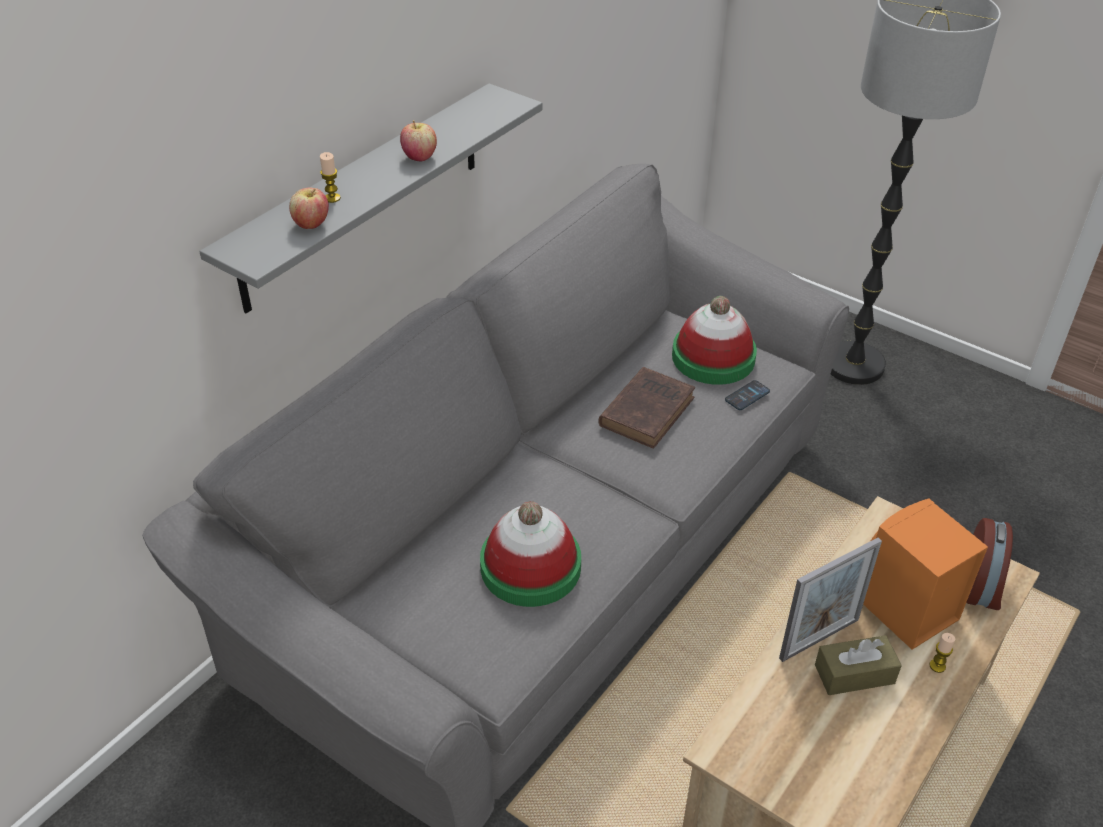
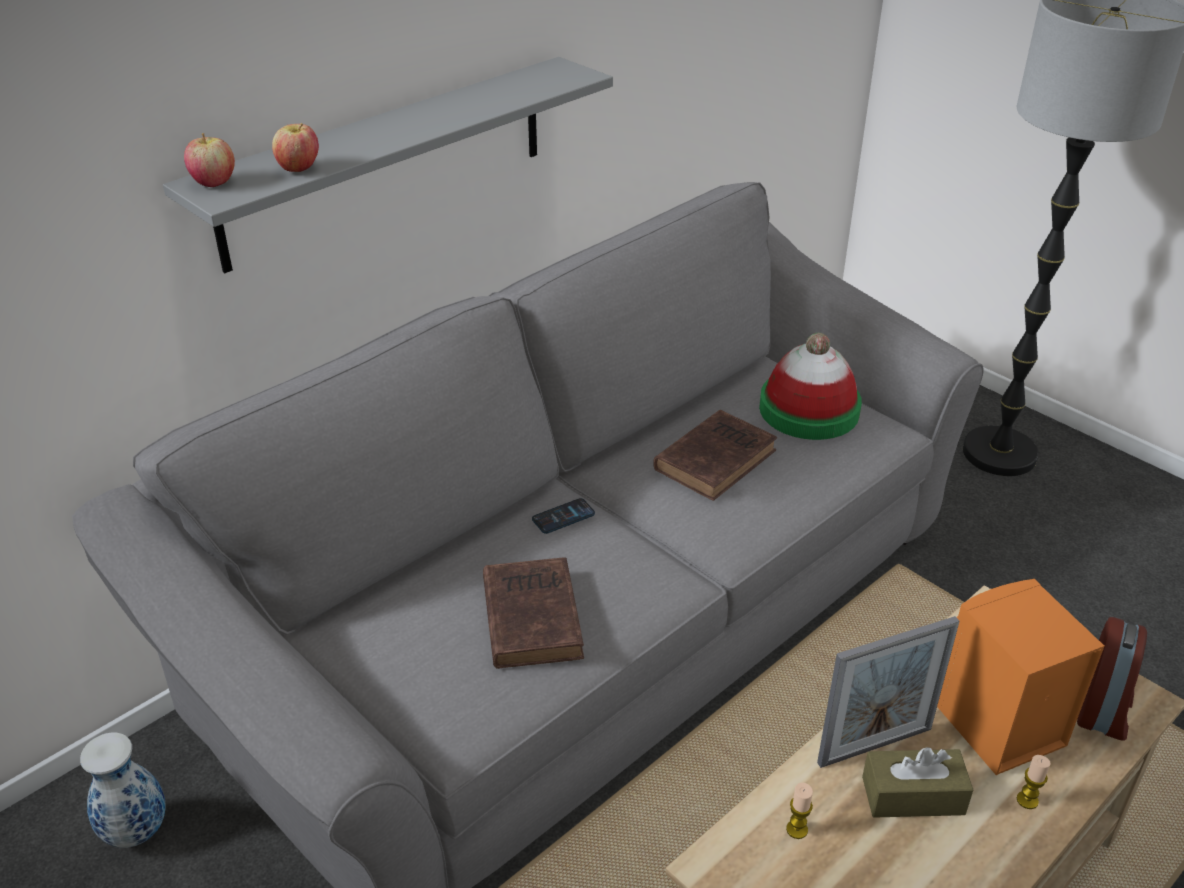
camera: 10 degrees right, 5 degrees down
candle [320,152,341,203] -> candle moved to [786,783,813,839]
apple [400,120,437,161] -> apple moved to [184,133,235,187]
hat [480,501,581,607] -> brown book [483,557,584,669]
phone [725,380,770,410] -> phone moved to [532,498,595,534]
none -> vase [80,733,166,848]

